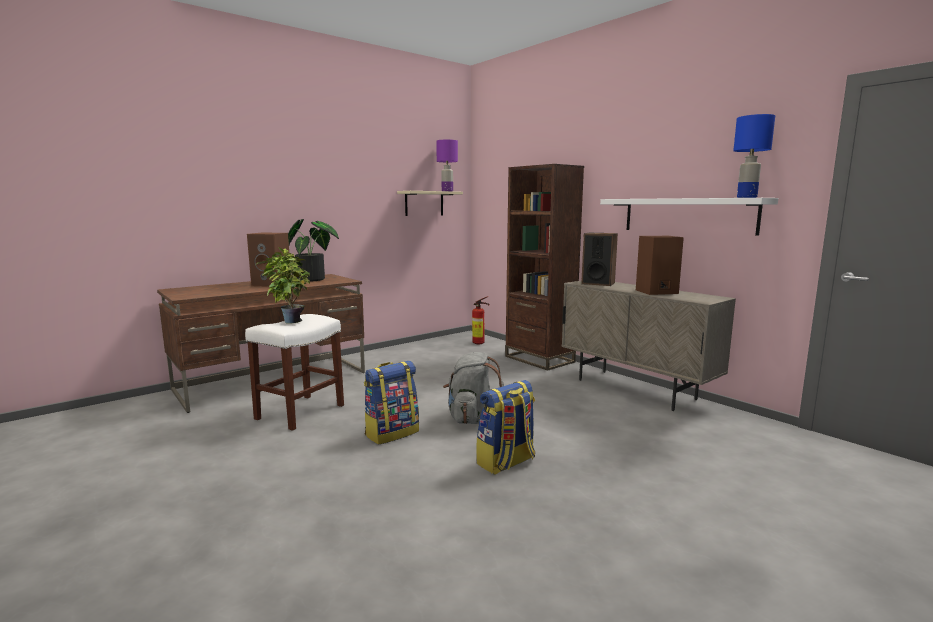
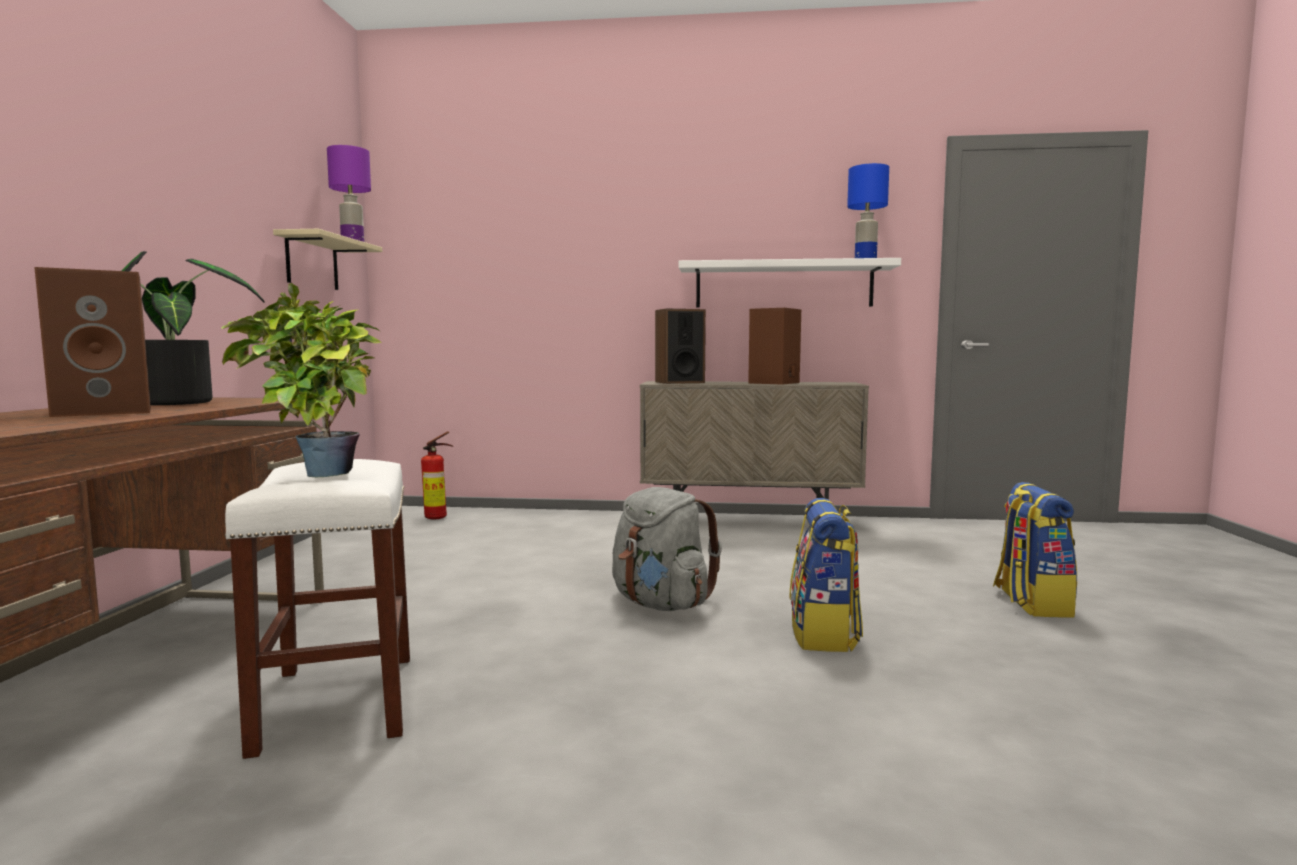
camera: 45 degrees left, 5 degrees down
backpack [364,361,419,445] -> backpack moved to [993,482,1077,617]
brown bookcase [505,164,584,371] -> none

